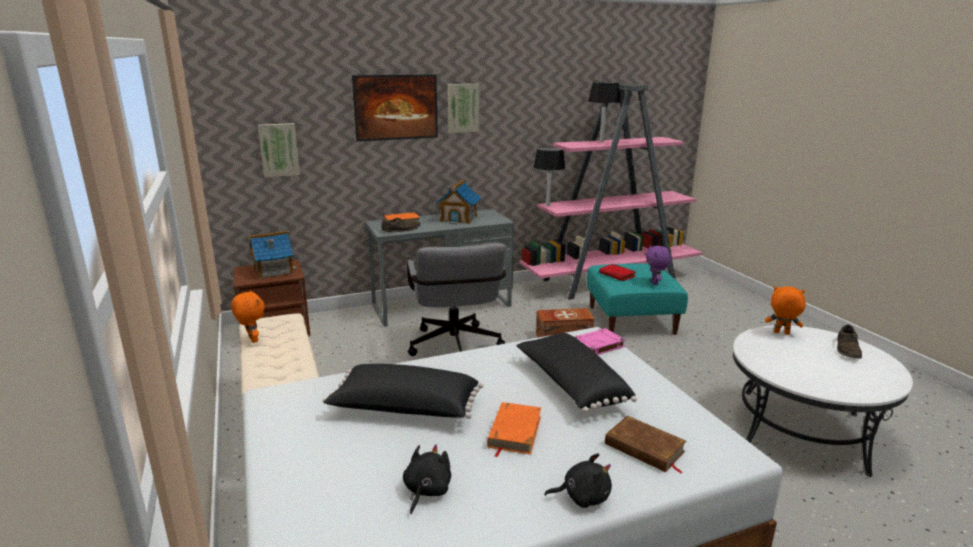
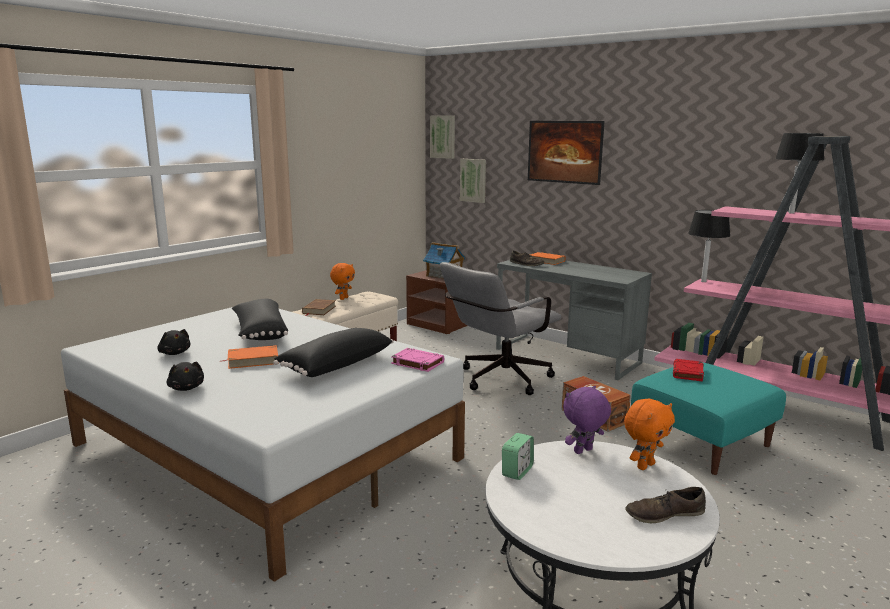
camera: 60 degrees right, 5 degrees down
black plush toy [403,444,451,514] -> black plush toy turned 60 degrees clockwise [157,329,190,355]
toy house [435,180,481,224] -> none
picture [448,84,479,133] -> picture moved to [430,116,455,159]
brown book [605,416,687,473] -> brown book moved to [302,299,336,316]
purple plush toy [646,245,671,285] -> purple plush toy moved to [563,385,611,454]
orange plush toy [765,286,806,335] -> orange plush toy turned 60 degrees clockwise [624,398,675,470]
none -> alarm clock [502,433,534,480]

